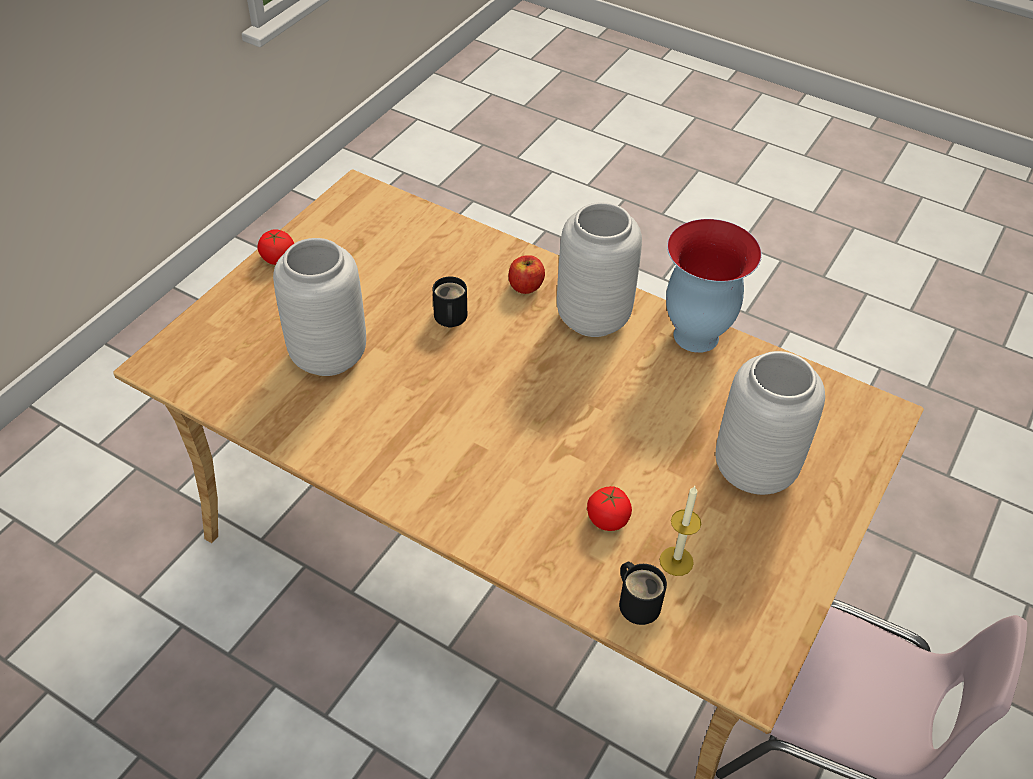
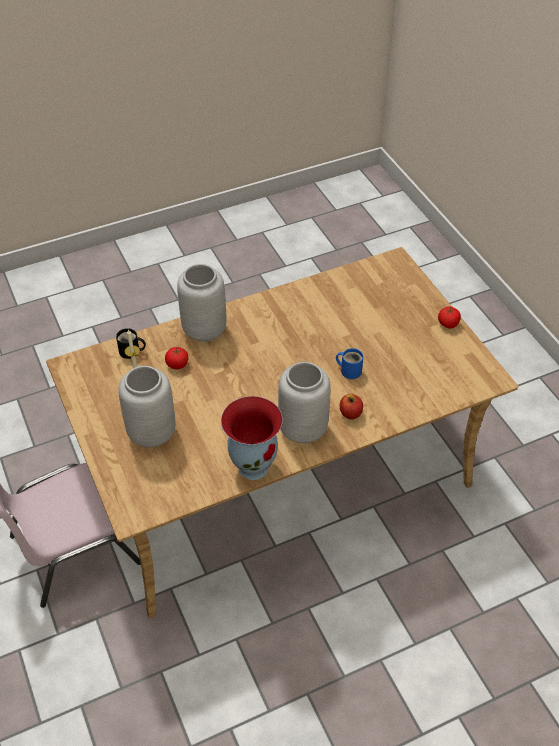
camera: 125 degrees right, 0 degrees up
grey vase [273,238,366,376] -> grey vase moved to [177,264,226,342]
black mug [433,276,467,327] -> blue mug [336,348,363,379]

